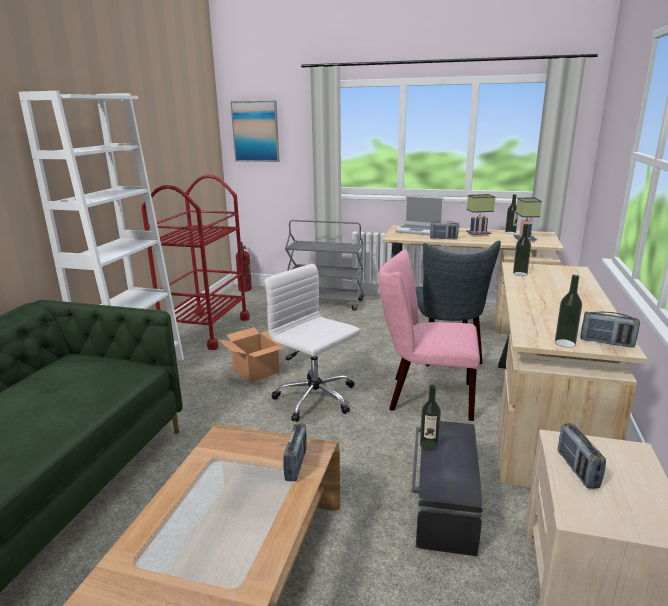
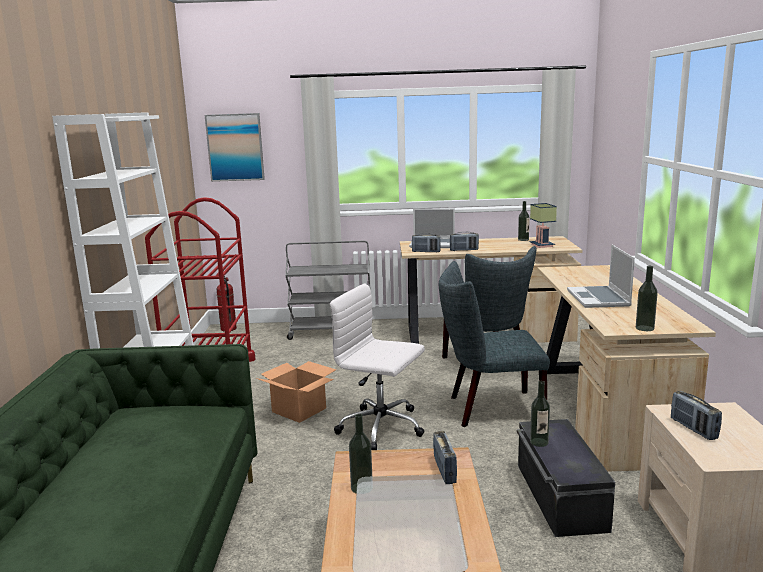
camera: 15 degrees left, 5 degrees down
pink chair [378,249,480,421] -> grey chair [439,261,550,427]
table lamp [466,194,495,237] -> none
bottle [513,224,531,276] -> bottle moved to [349,414,373,494]
radio [581,312,640,347] -> radio moved to [412,233,441,252]
none -> laptop [567,244,635,308]

